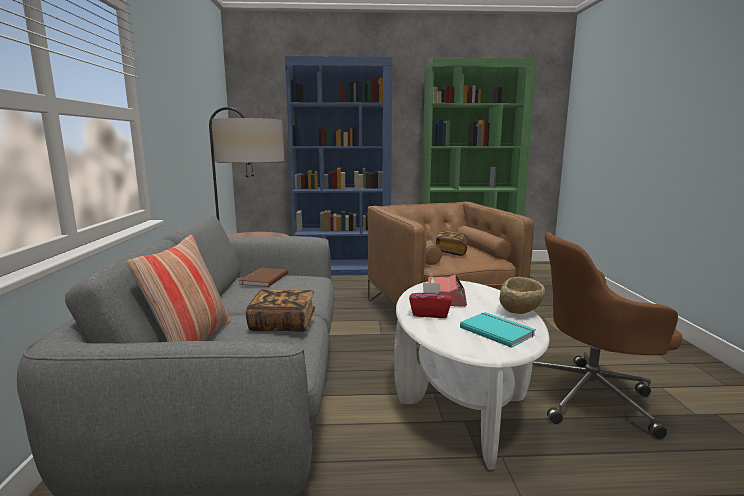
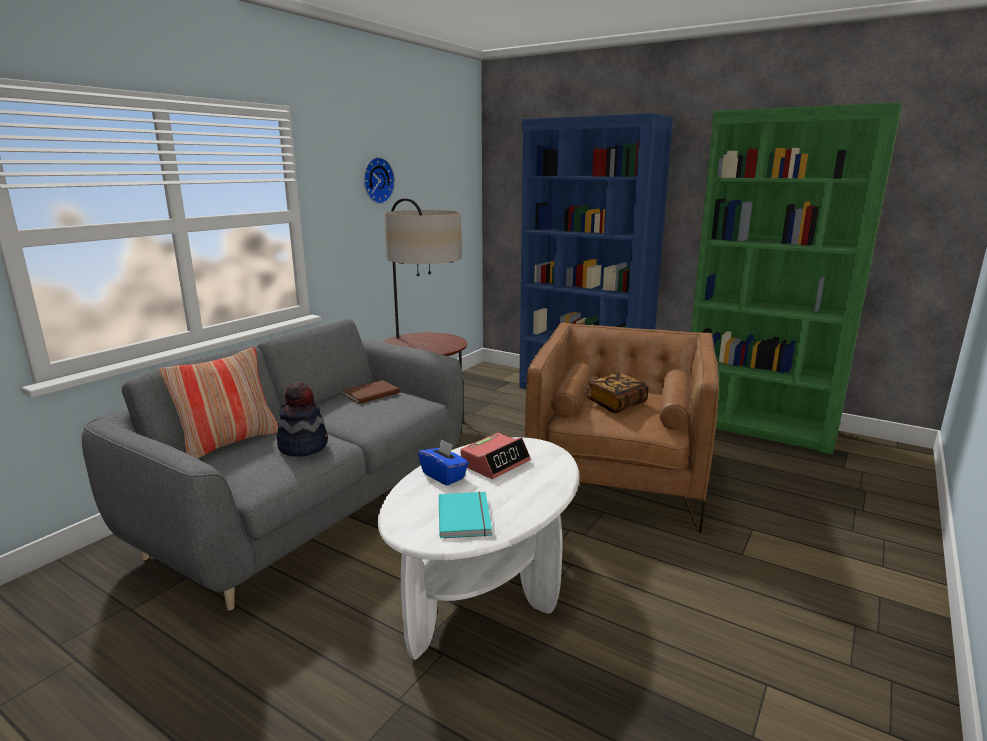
camera: 35 degrees right, 5 degrees up
book [246,289,315,332] -> hat [277,382,328,457]
red tissue box [409,282,452,318] -> blue tissue box [418,439,469,486]
beige bowl [500,277,545,314] -> none
brown office chair [533,232,682,439] -> none
none -> wall clock [364,157,395,204]

